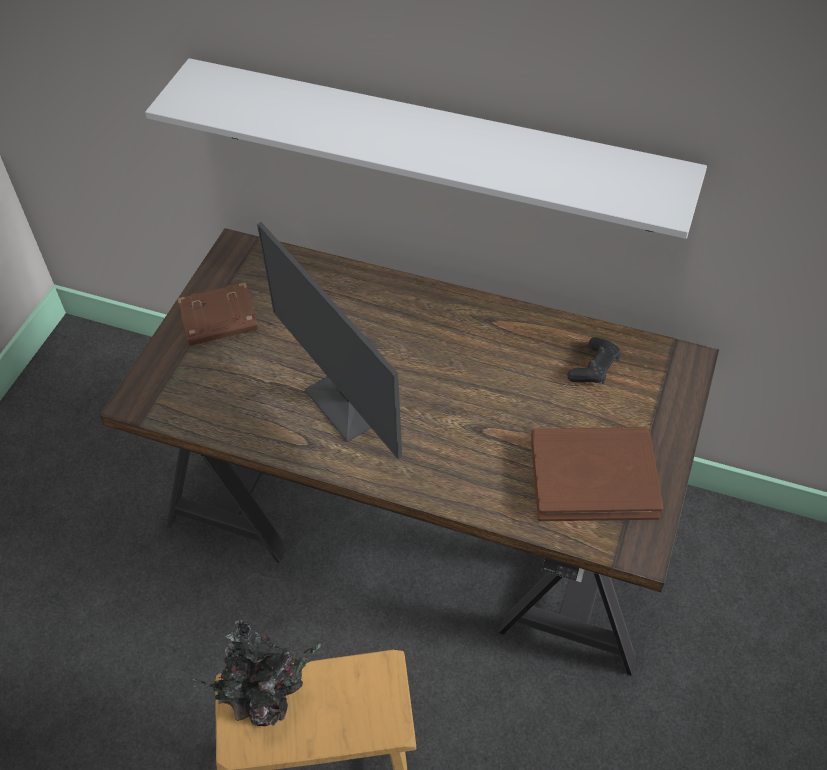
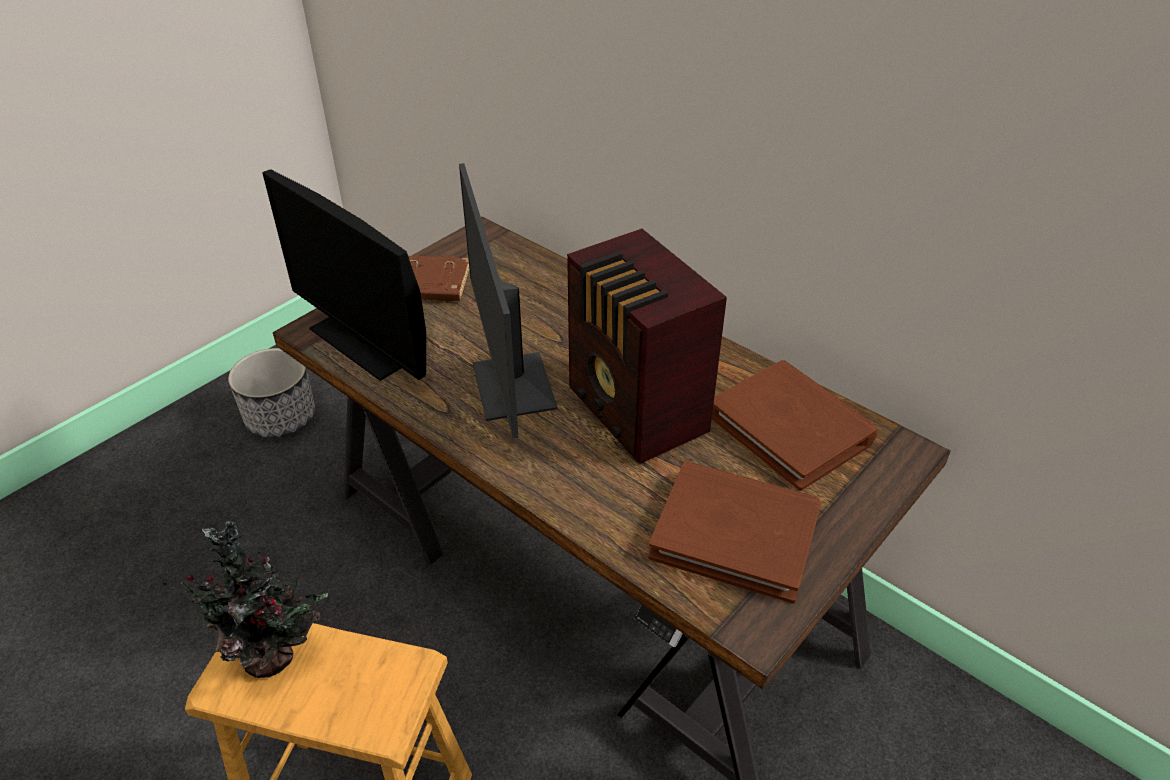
camera: 20 degrees right, 10 degrees down
white shelf [145,58,707,239] -> none
black game controller [567,337,621,384] -> brown book [712,360,877,491]
none -> planter [228,348,315,438]
none -> monitor [262,170,426,381]
none -> radio [567,229,727,464]

